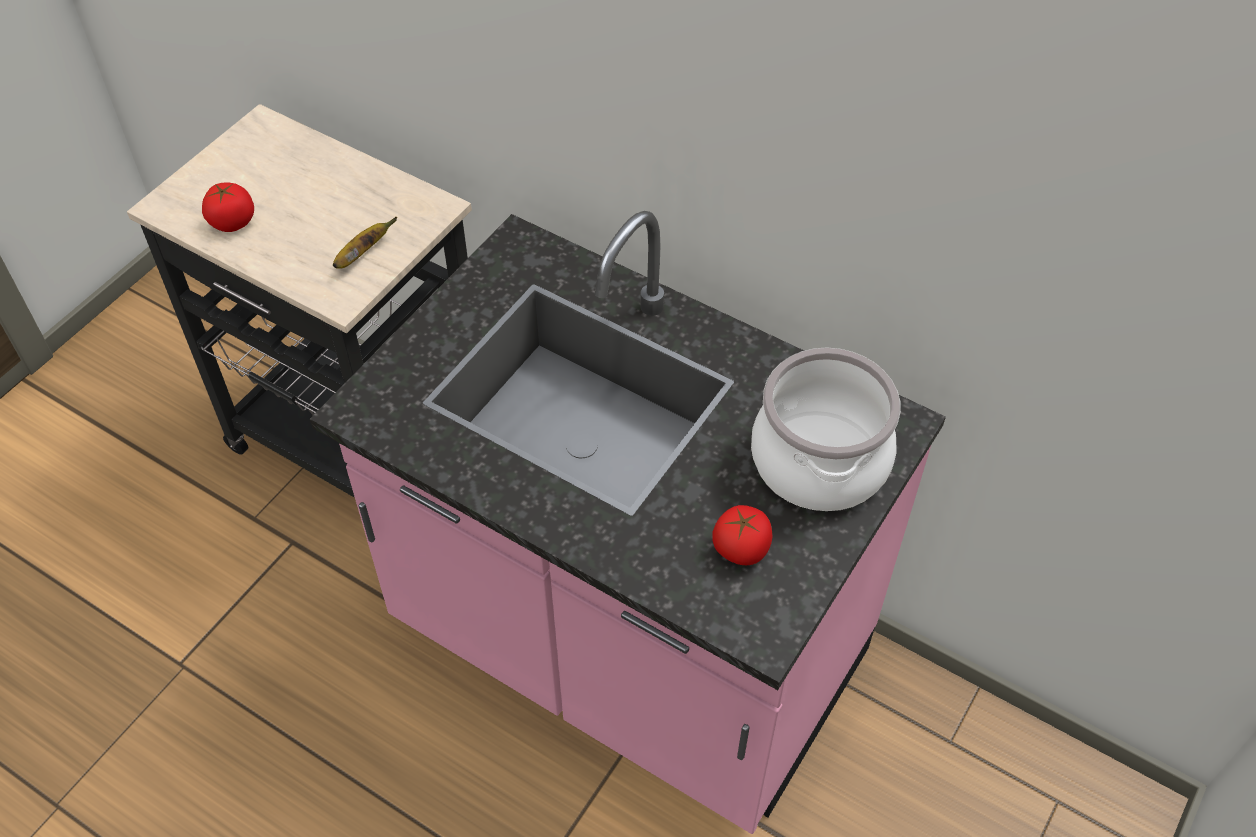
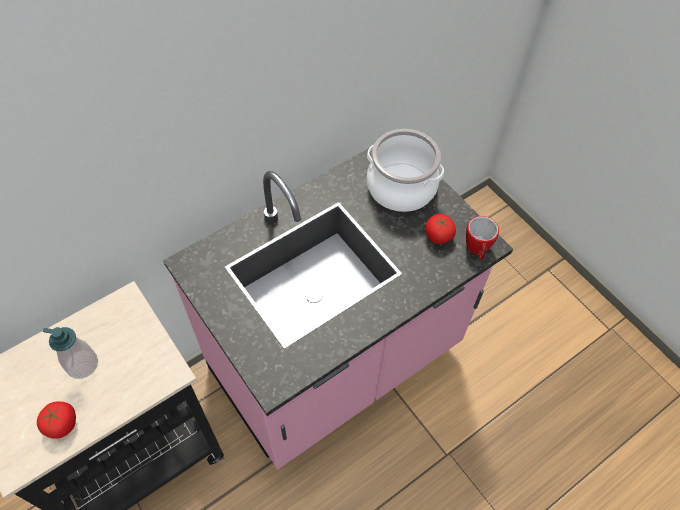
camera: 70 degrees left, 5 degrees up
banana [333,217,397,269] -> none
none -> soap dispenser [43,327,98,379]
none -> mug [466,216,499,260]

